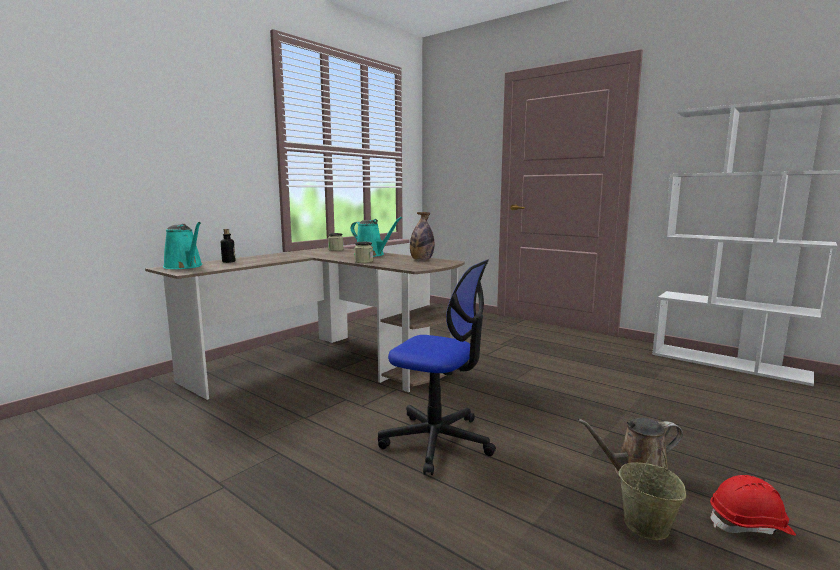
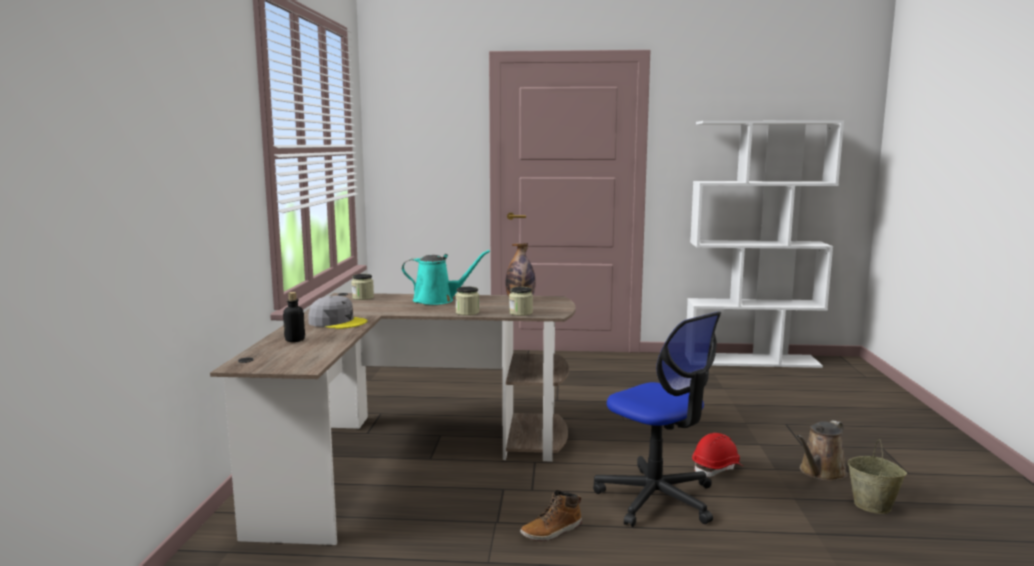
camera: 35 degrees left, 0 degrees up
turquoise watering can [163,222,202,269] -> none
office chair [378,259,496,475] -> office chair turned 60 degrees clockwise [593,311,721,527]
red hard hat [710,475,796,536] -> red hard hat moved to [692,433,743,477]
none -> grey cap [308,296,367,329]
none -> jar [509,287,533,316]
none -> boot [520,490,582,541]

